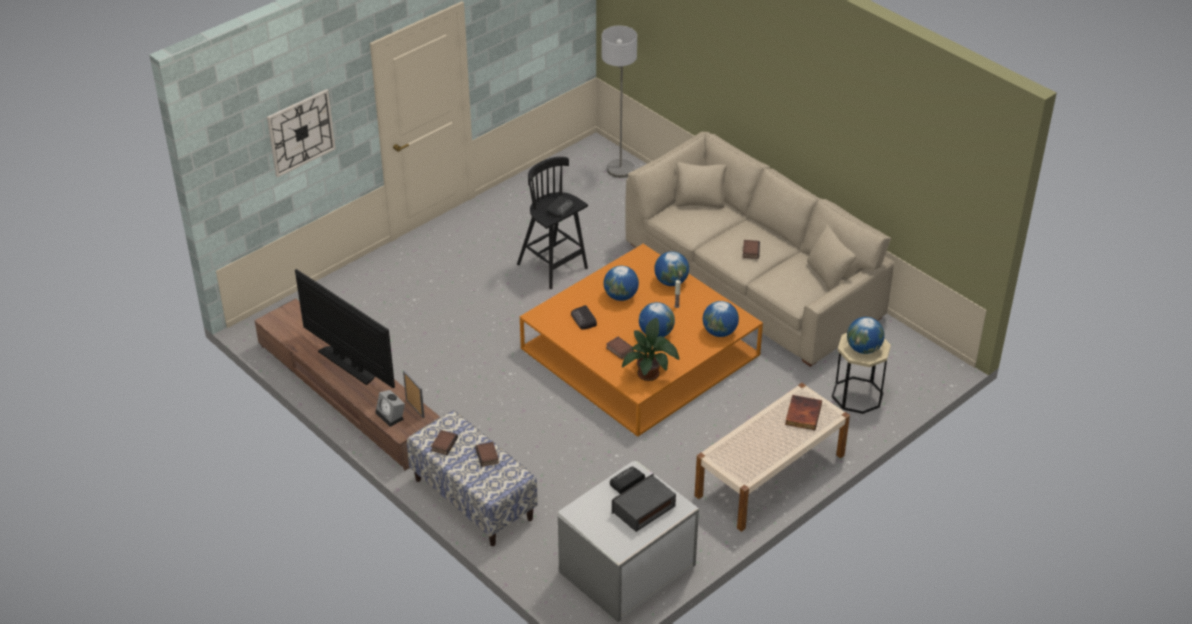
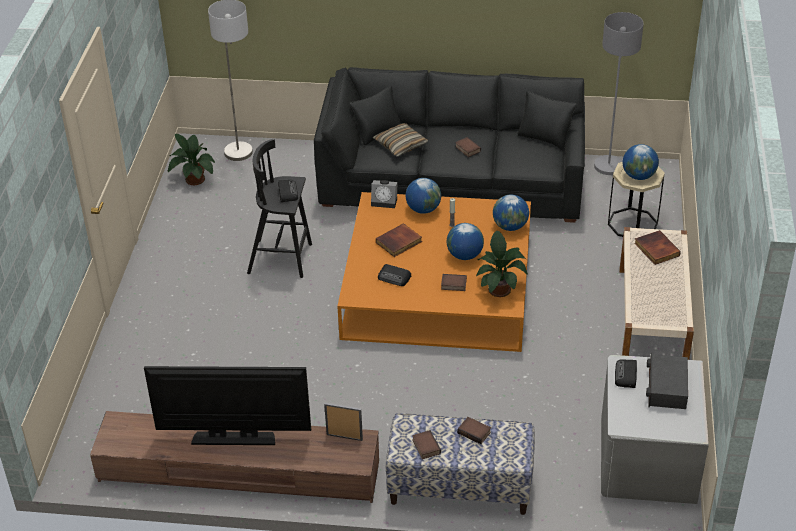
camera: 40 degrees left, 0 degrees up
wall clock [267,89,336,177] -> none
alarm clock [375,390,405,427] -> alarm clock moved to [371,180,398,208]
globe [604,266,639,301] -> book [376,223,422,257]
beige sofa [625,132,894,367] -> black sofa [314,67,585,223]
none -> potted plant [168,134,215,185]
none -> pillow [373,123,428,156]
none -> grey floor lamp [594,12,644,175]

